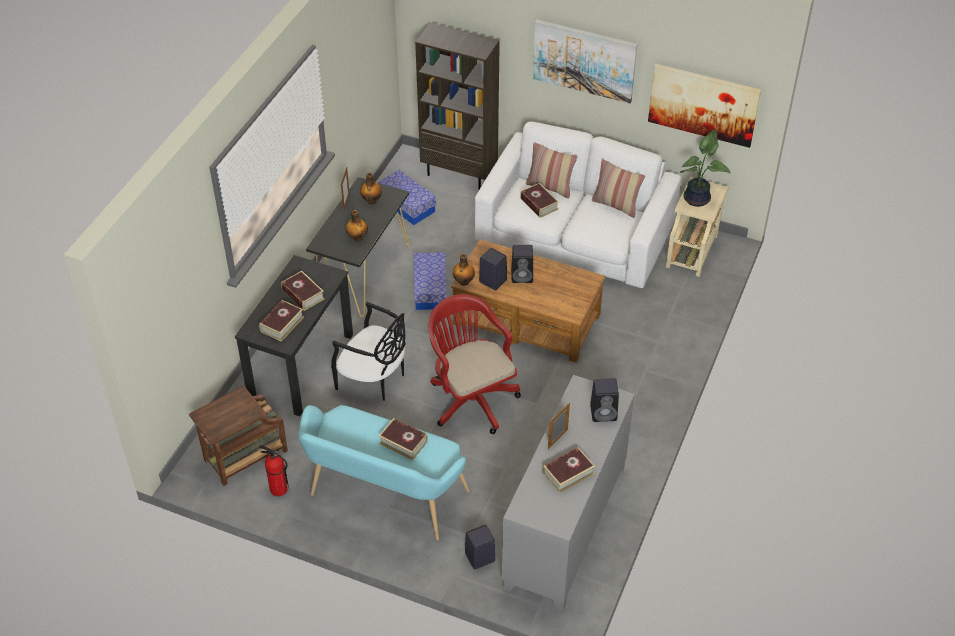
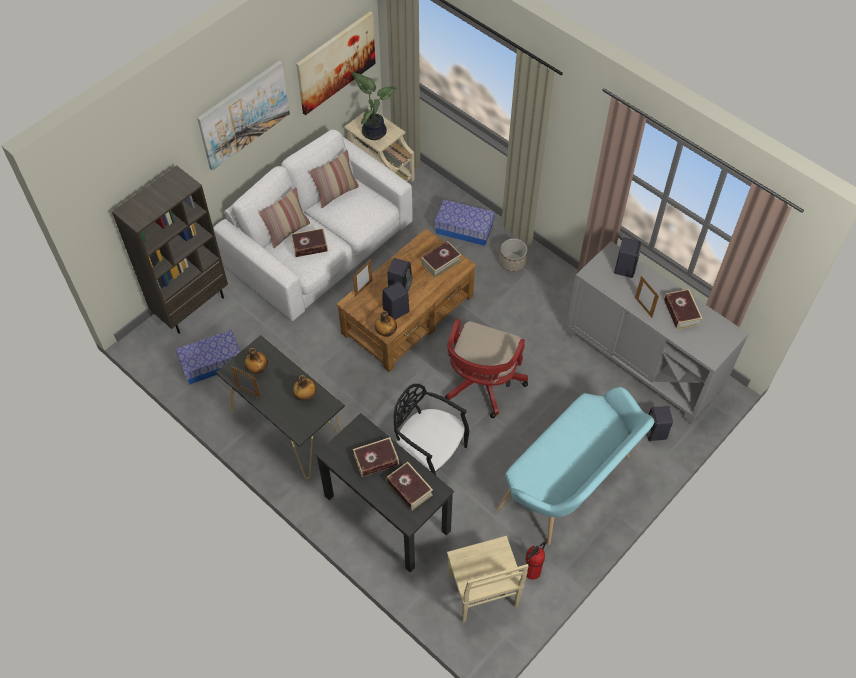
camera: 70 degrees left, 10 degrees up
brown side table [189,386,288,486] -> beige chair [447,536,528,623]
black chair [331,302,406,401] -> black chair turned 105 degrees counterclockwise [394,384,469,475]
book [379,418,428,461] -> book moved to [421,241,461,278]
storage box [414,252,447,310] -> storage box moved to [435,199,495,246]
red office chair [428,294,521,434] -> red office chair turned 60 degrees counterclockwise [445,319,528,418]
none -> picture frame [353,259,372,297]
none -> planter [500,239,527,272]

